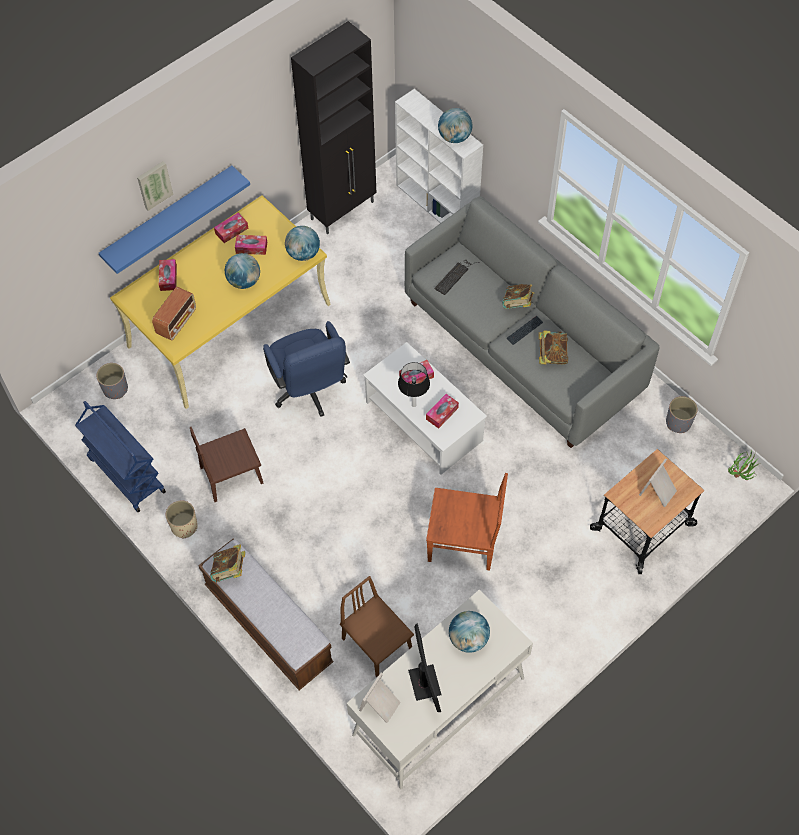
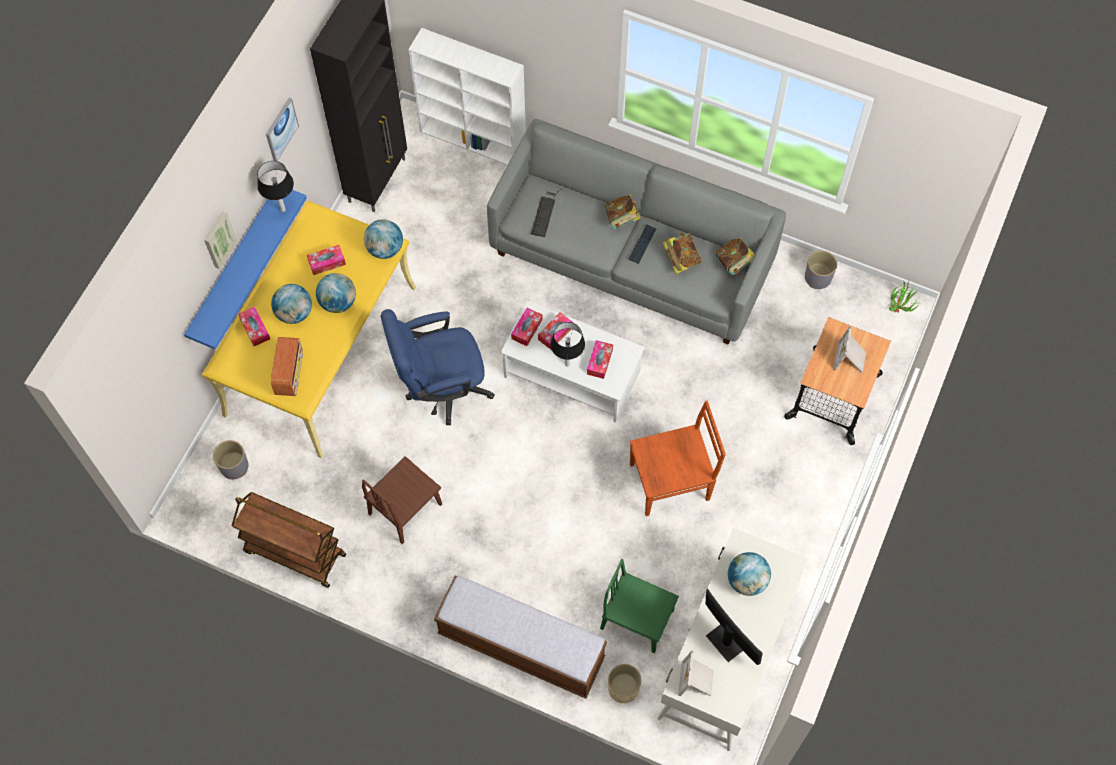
camera: 25 degrees left, 5 degrees up
blue cart [75,401,166,512] -> brown cart [232,492,346,588]
beige planter [166,500,198,538] -> beige planter moved to [608,664,641,703]
book [210,544,246,583] -> book moved to [716,238,754,275]
tissue box [214,213,248,243] -> tissue box moved to [511,308,543,346]
blue office chair [263,321,350,417] -> blue office chair turned 120 degrees clockwise [380,309,495,425]
brown chair [340,576,414,678] -> green chair [600,559,679,653]
globe [438,108,473,143] -> globe moved to [271,284,312,324]
none -> table lamp [257,161,294,212]
none -> picture [266,98,299,161]

